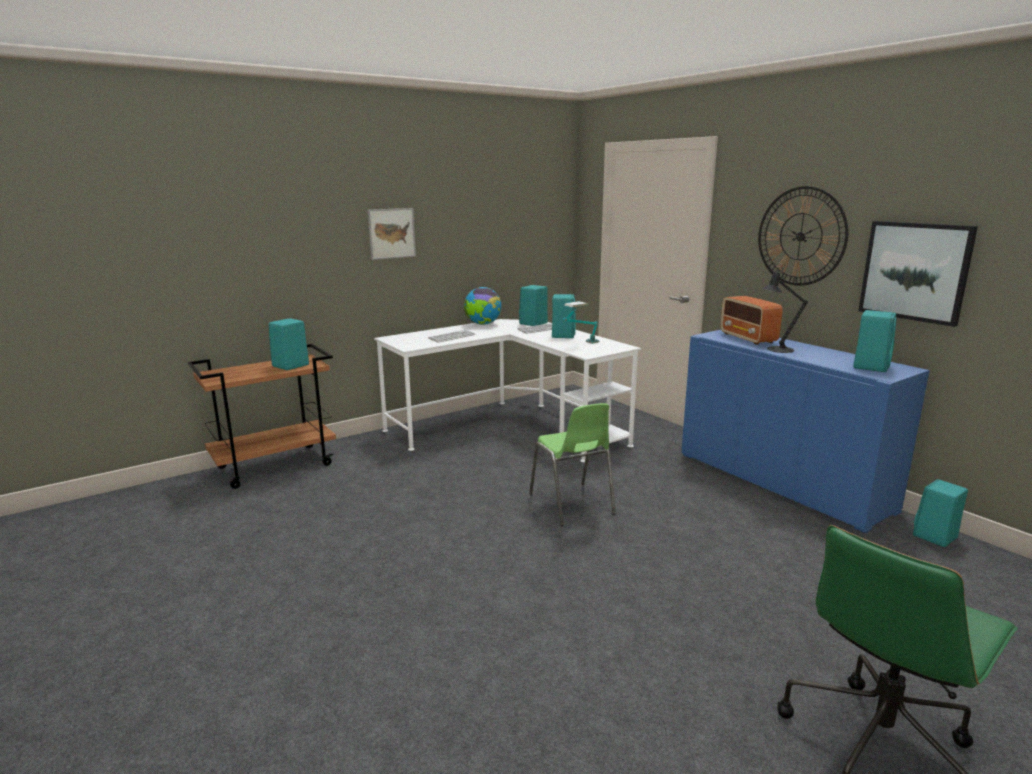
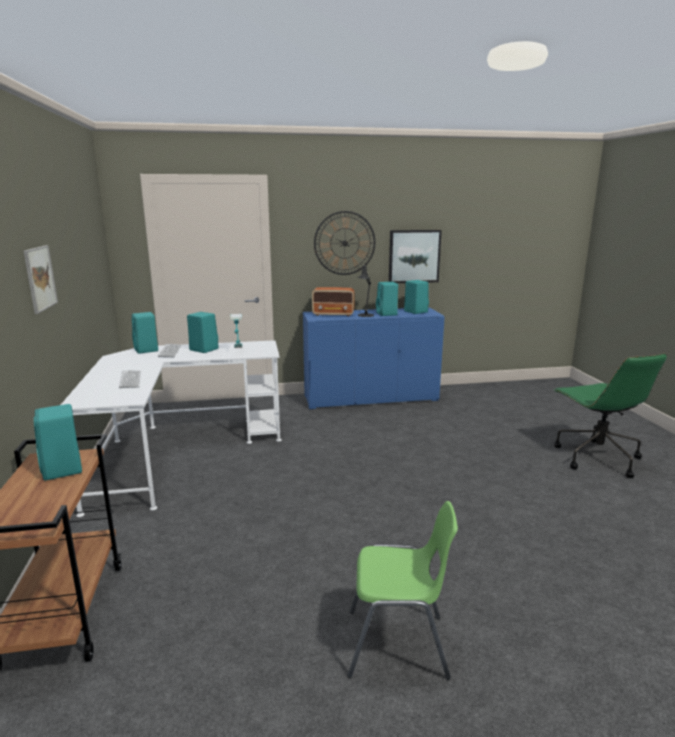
camera: 65 degrees left, 0 degrees up
globe [464,287,501,325] -> none
green chair [529,403,616,526] -> green chair moved to [347,501,458,680]
turquoise speaker [913,479,968,547] -> turquoise speaker moved to [376,282,398,316]

